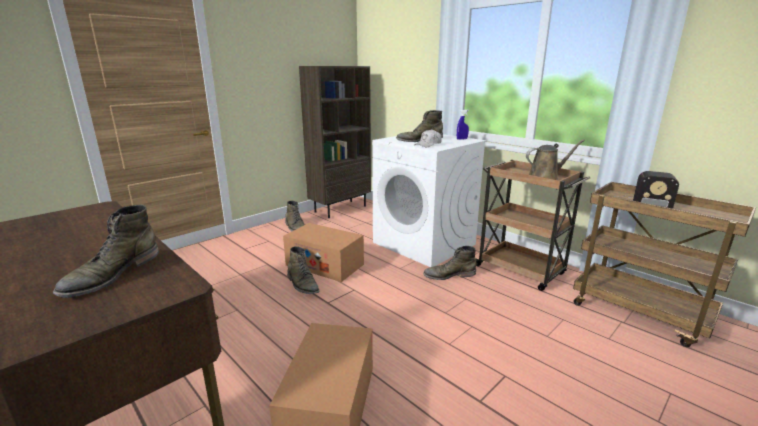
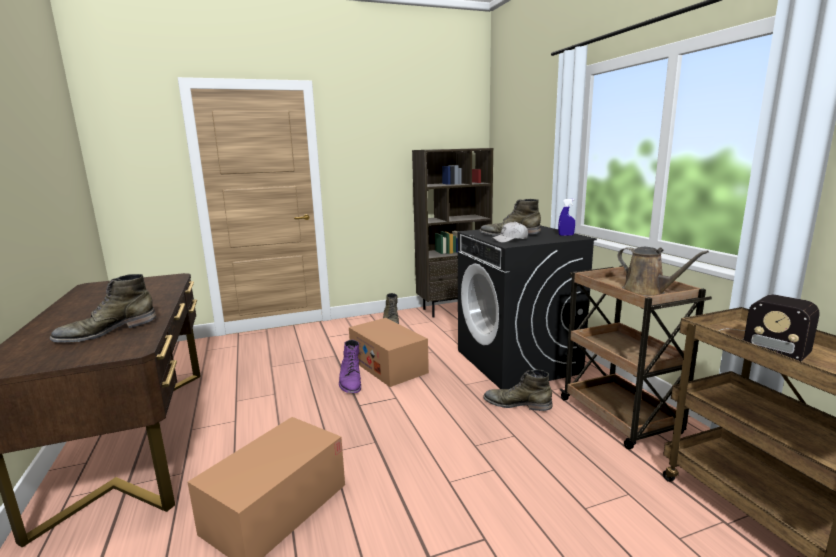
camera: 25 degrees right, 5 degrees down
green boot [287,246,319,294] -> purple boot [339,340,361,393]
white washing machine [372,134,487,267] -> black washing machine [458,226,597,389]
brown watering can [526,139,585,180] -> brown watering can turned 45 degrees clockwise [617,247,709,297]

